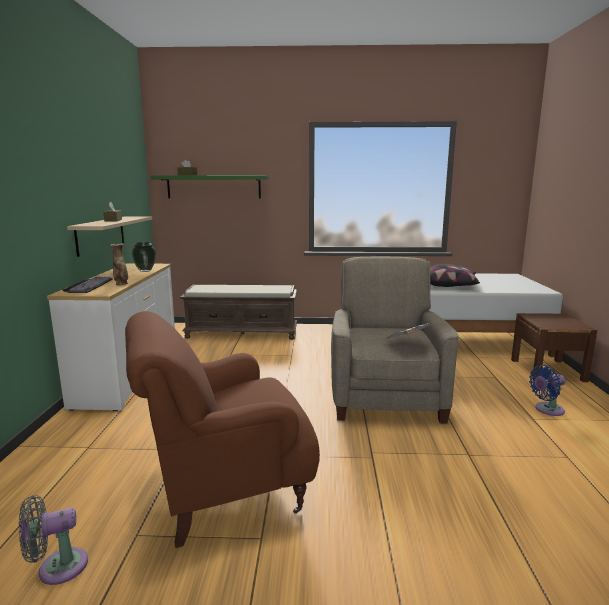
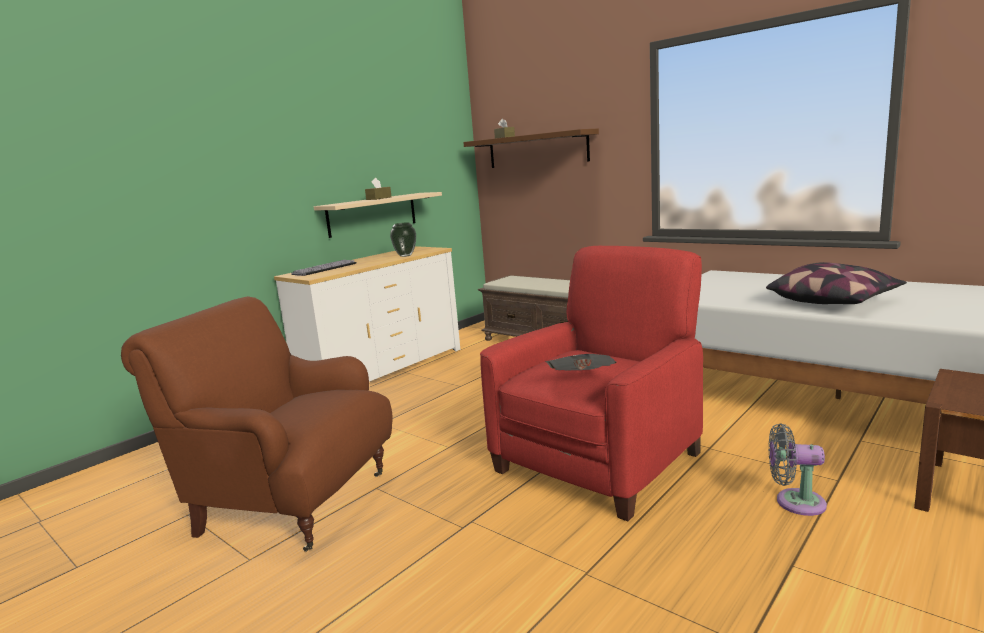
camera: 40 degrees right, 0 degrees up
grey fan [19,496,88,585] -> grey fan moved to [769,423,827,516]
vase [110,243,128,285] -> none
green shelf [150,175,269,198] -> brown shelf [463,129,599,168]
beige armchair [331,257,459,424] -> red armchair [480,246,703,521]
blue fan [529,365,566,416] -> none

